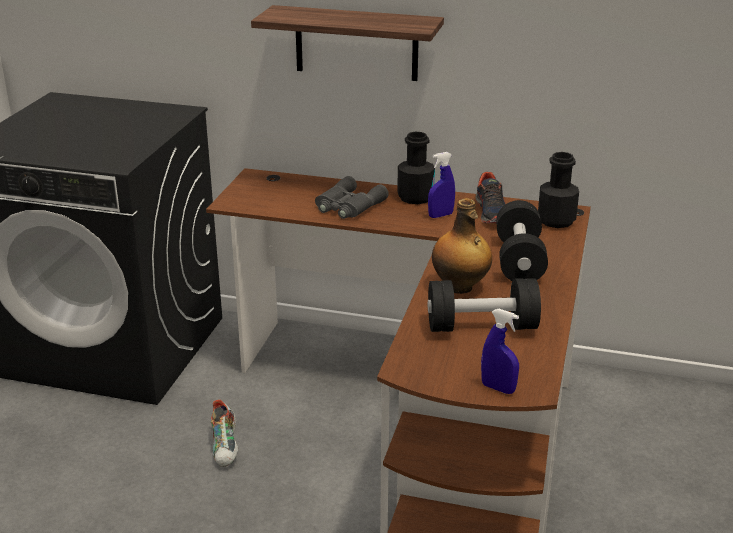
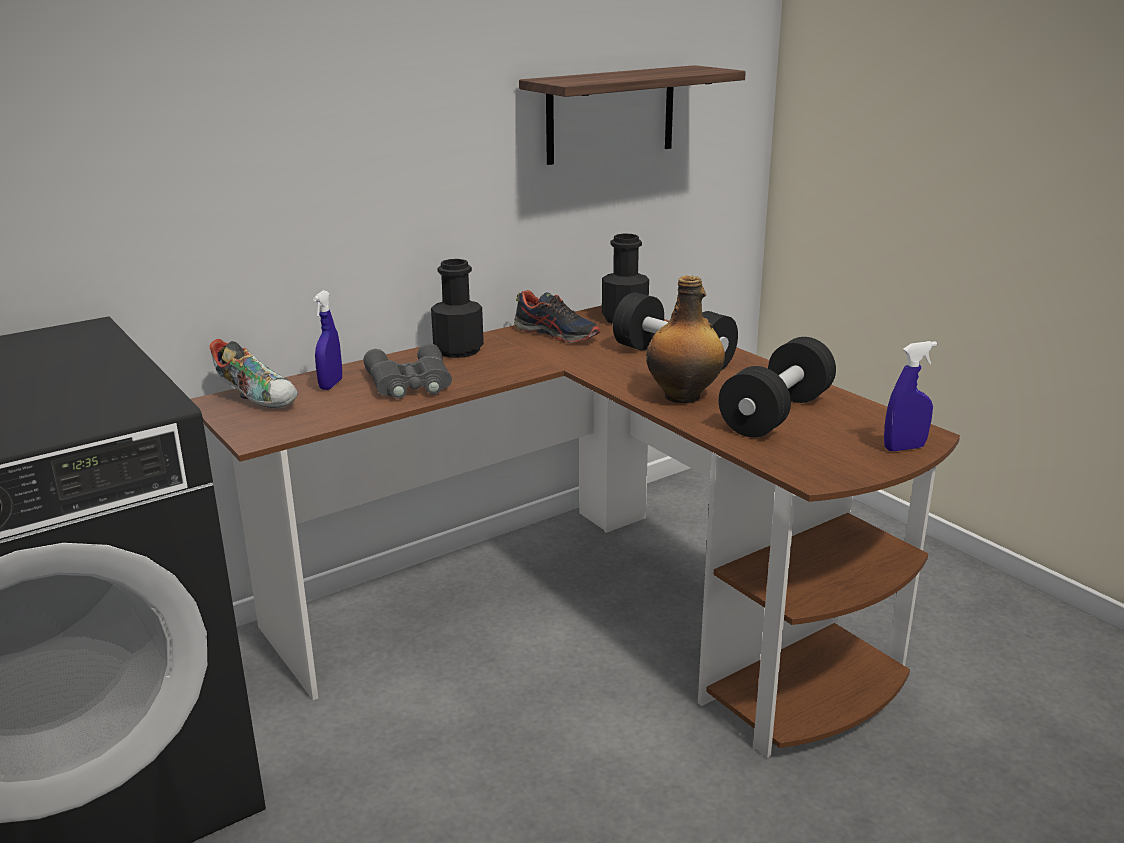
camera: 50 degrees left, 5 degrees down
shoe [211,399,238,467] -> shoe moved to [209,339,298,408]
shelf [251,5,444,81] -> shelf moved to [519,65,746,165]
blue spray bottle [428,152,455,218] -> blue spray bottle moved to [313,290,342,390]

